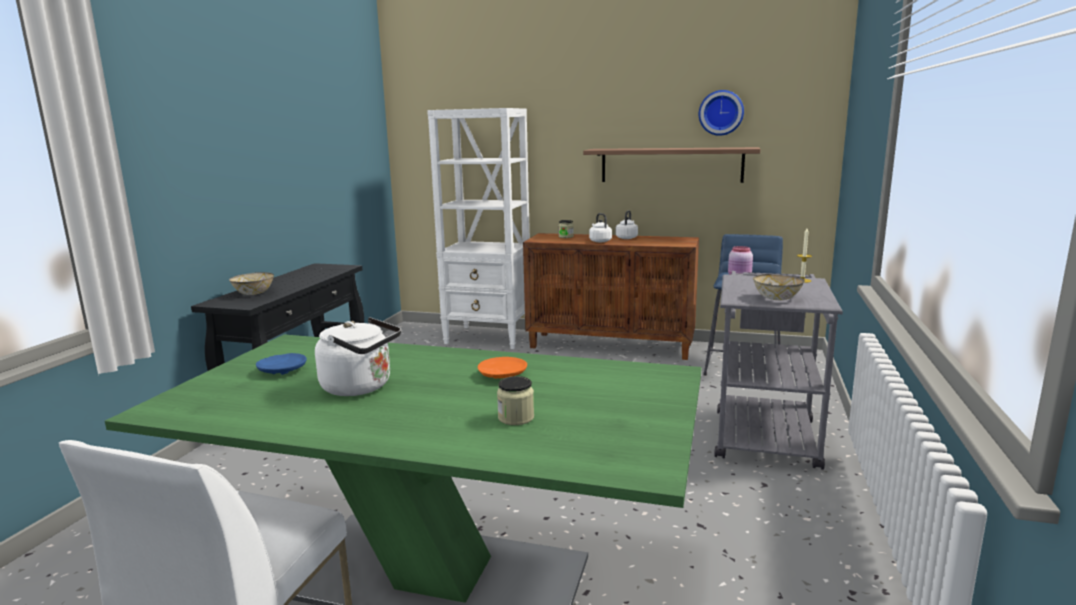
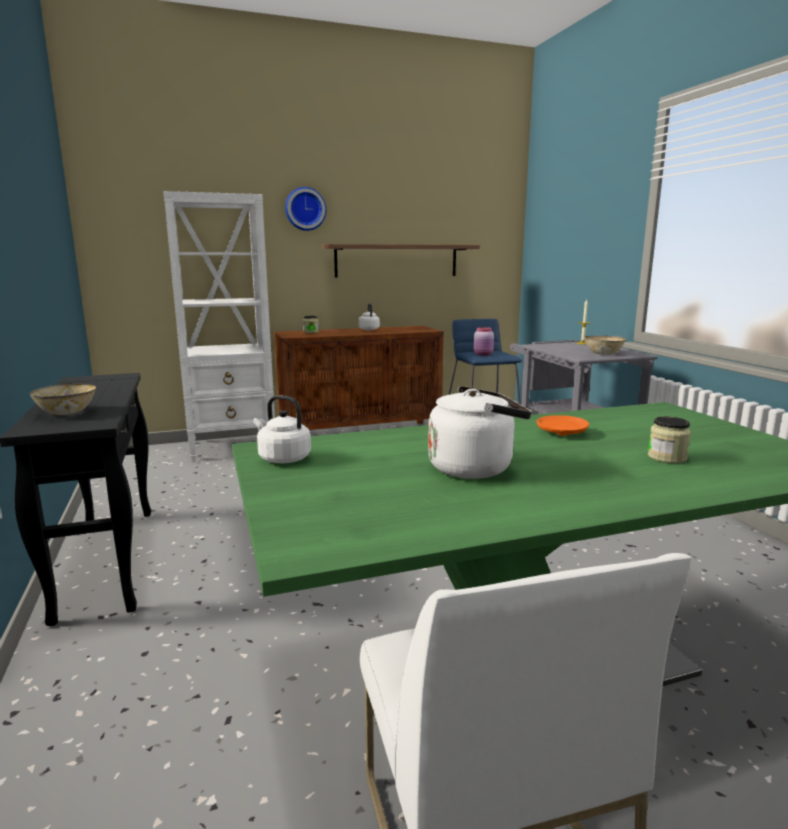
camera: 35 degrees left, 0 degrees up
blue plate [256,353,307,375] -> none
white kettle [589,213,612,242] -> white kettle moved to [253,395,311,463]
wall clock [699,90,744,136] -> wall clock moved to [285,187,326,231]

